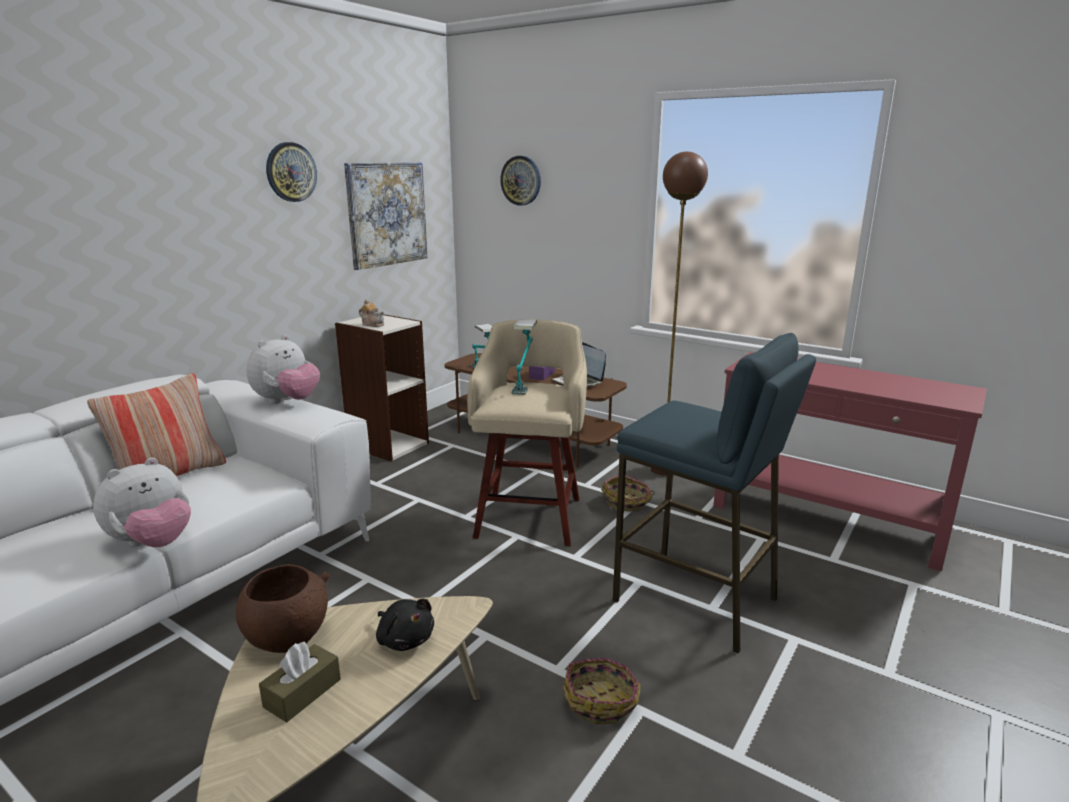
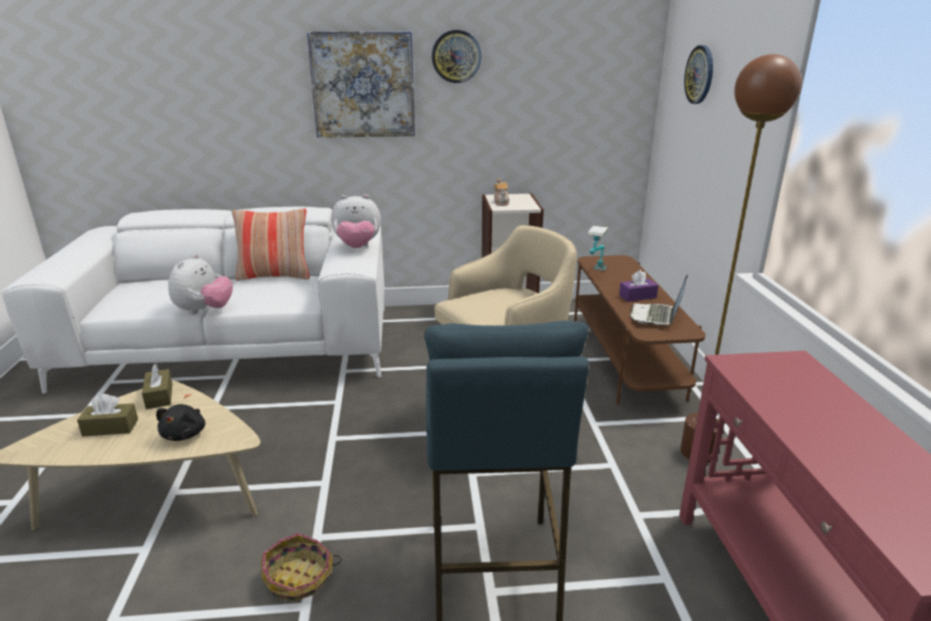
camera: 50 degrees right, 5 degrees up
plush toy [93,458,191,547] -> plush toy turned 75 degrees counterclockwise [168,254,233,315]
brown bowl [236,564,329,653] -> brown tissue box [142,364,172,409]
picture [344,162,427,270] -> picture moved to [307,31,415,138]
table lamp [511,319,537,395] -> none
basket [601,476,655,512] -> none

